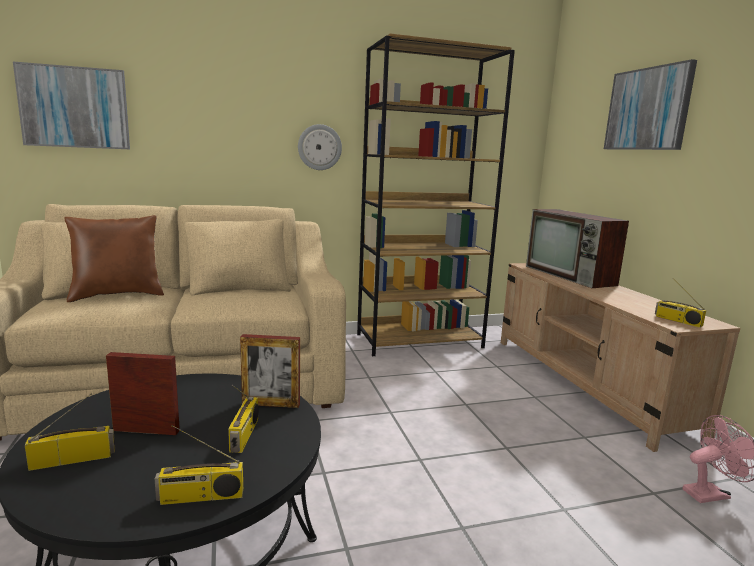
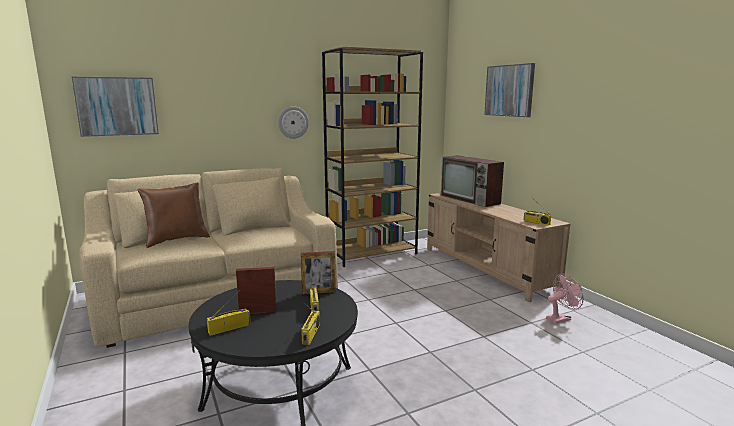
camera: 10 degrees left, 0 degrees up
radio [155,425,243,505] -> radio turned 60 degrees counterclockwise [301,302,320,345]

